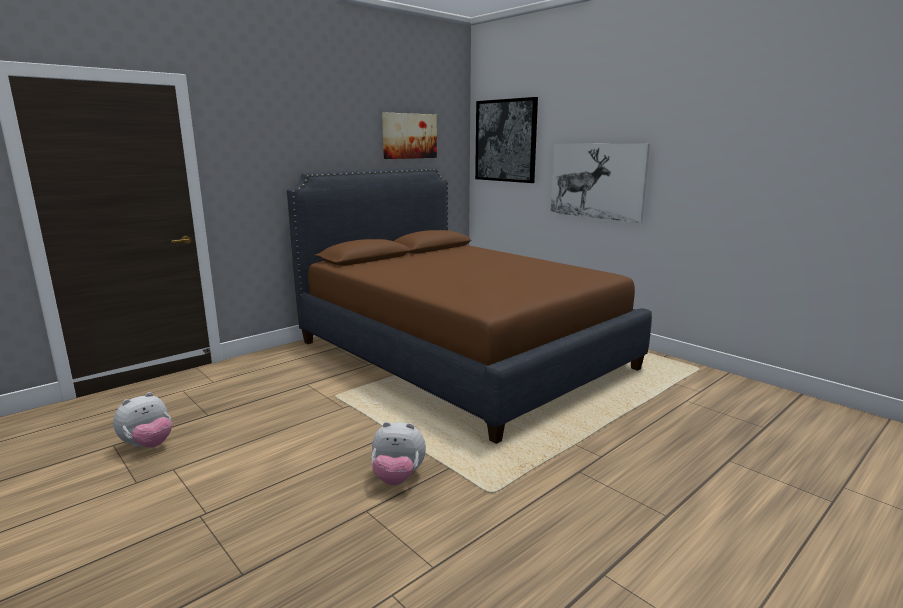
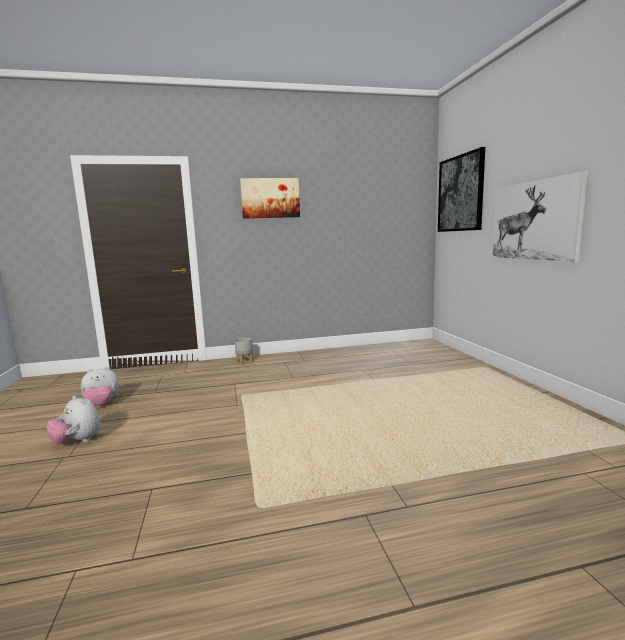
camera: 30 degrees right, 5 degrees down
brown bed [287,167,652,444] -> none
plush toy [371,422,426,485] -> plush toy moved to [47,396,101,445]
picture [382,112,437,159] -> picture moved to [240,178,300,219]
none -> grey planter [235,338,253,365]

